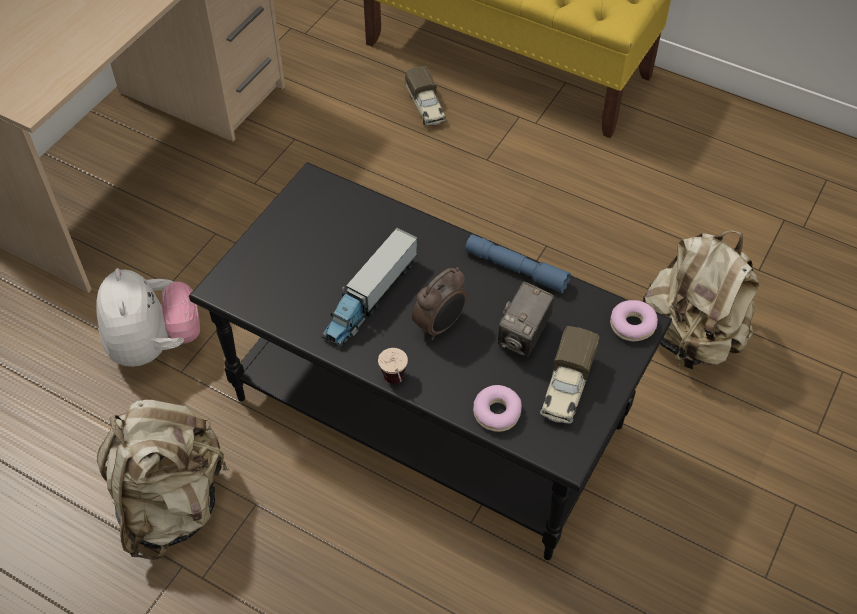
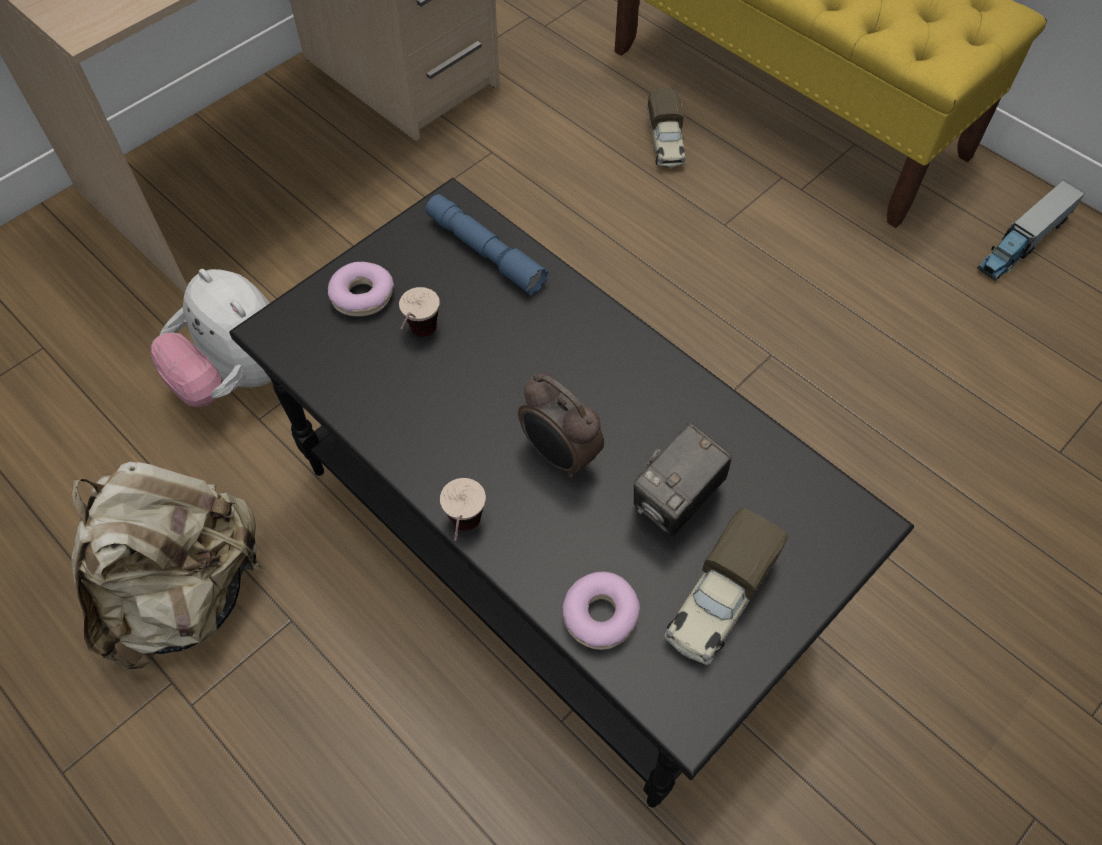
camera: 15 degrees right, 5 degrees up
plush toy [96,268,200,367] -> plush toy turned 135 degrees clockwise [151,269,272,407]
toy truck [322,228,417,347] -> toy truck moved to [977,179,1086,281]
alarm clock [412,267,467,340] -> alarm clock turned 75 degrees clockwise [518,374,604,477]
blue flashlight [465,234,571,293] -> blue flashlight moved to [426,194,548,295]
donut [610,300,658,341] -> donut moved to [328,262,394,317]
beige backpack [643,230,760,369] -> none
none -> cup [399,287,439,337]

